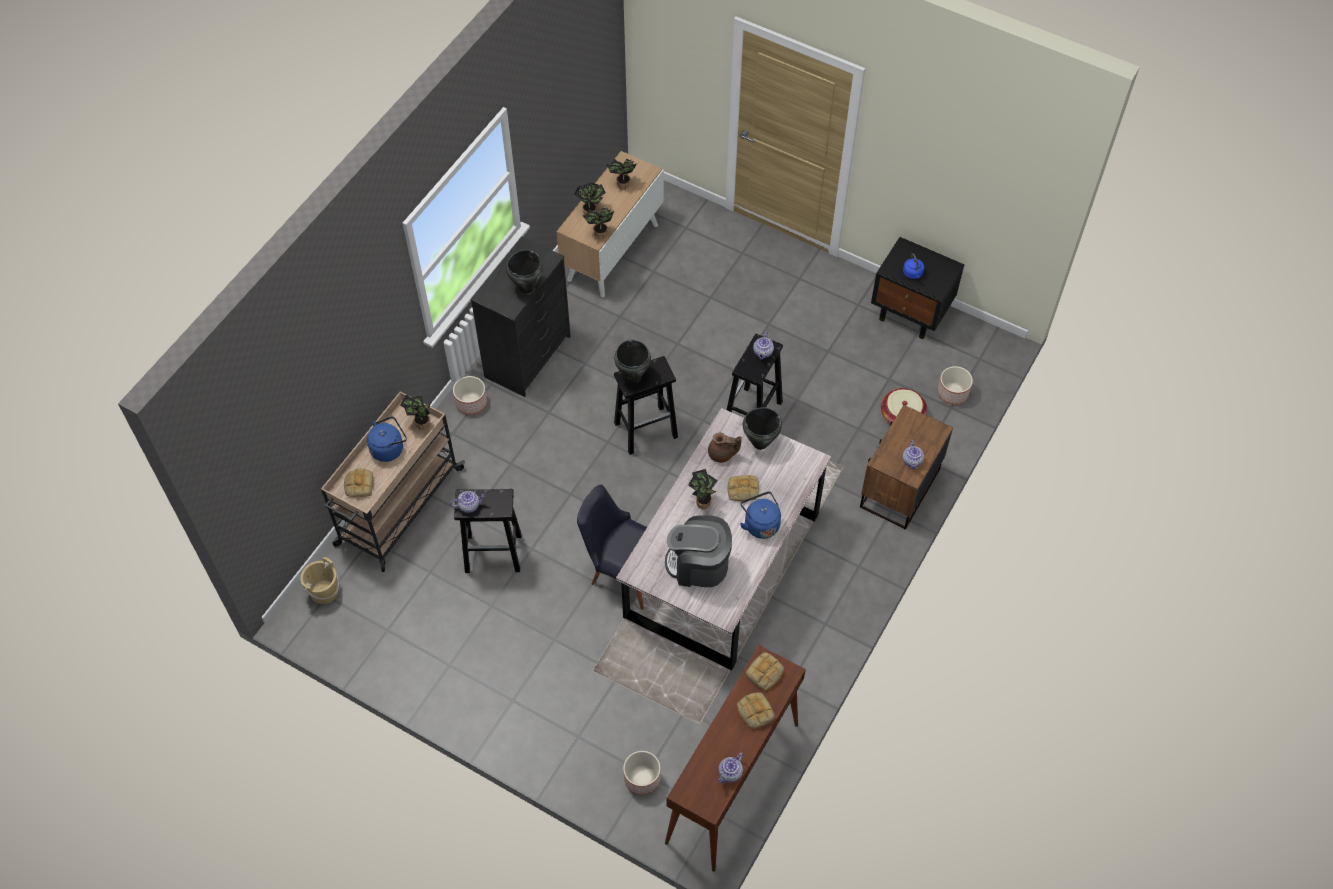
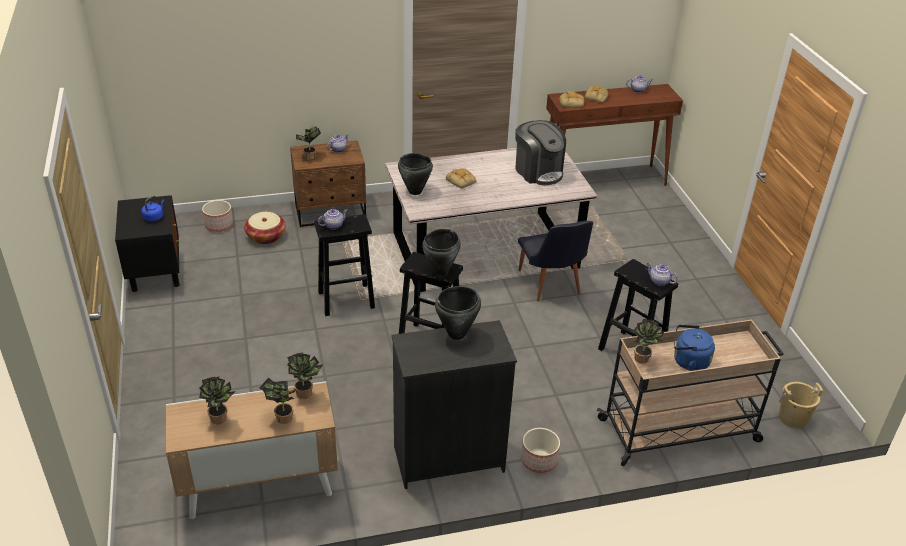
camera: 135 degrees left, 20 degrees down
bread [344,468,373,497] -> none
planter [623,751,661,795] -> none
potted plant [688,469,718,509] -> potted plant moved to [296,127,321,160]
brown teapot [708,433,741,463] -> none
blue kettle [740,491,781,539] -> none

